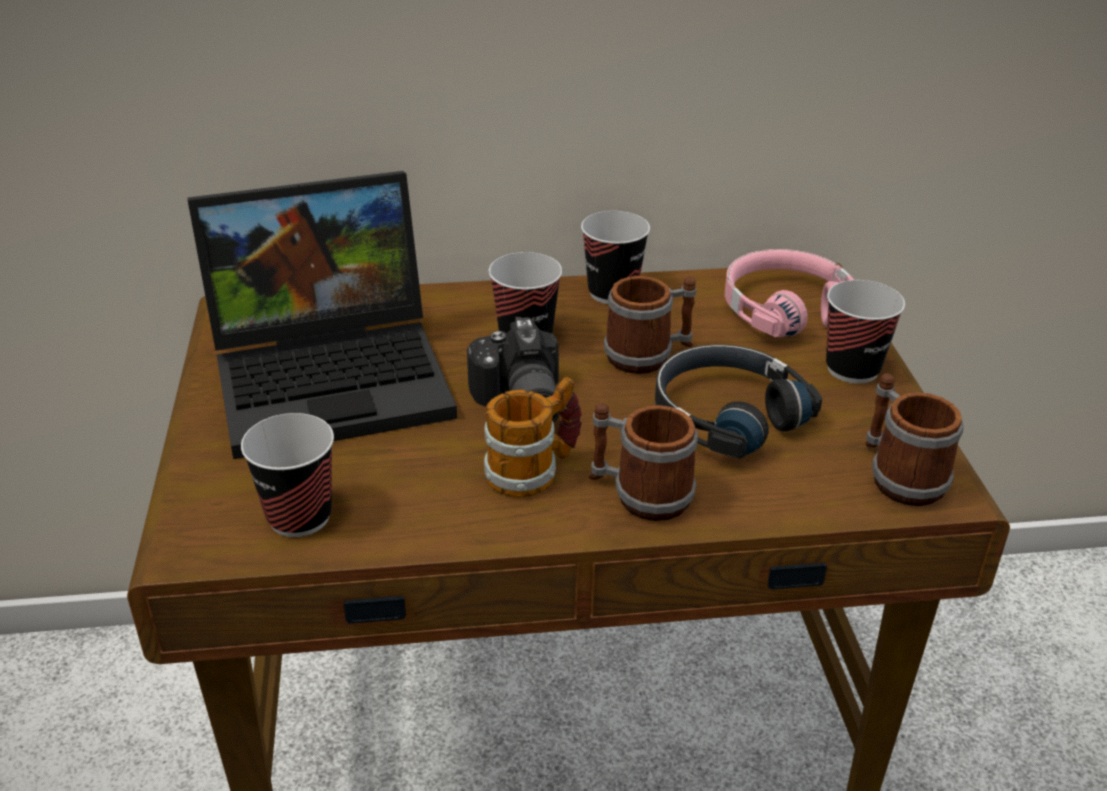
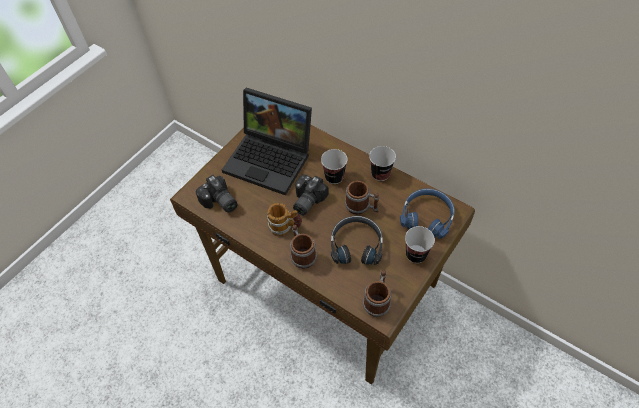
camera: 45 degrees right, 20 degrees up
cup [241,413,334,537] -> camera [195,175,238,213]
pink headphones [725,249,854,337] -> blue headphones [400,188,455,239]

